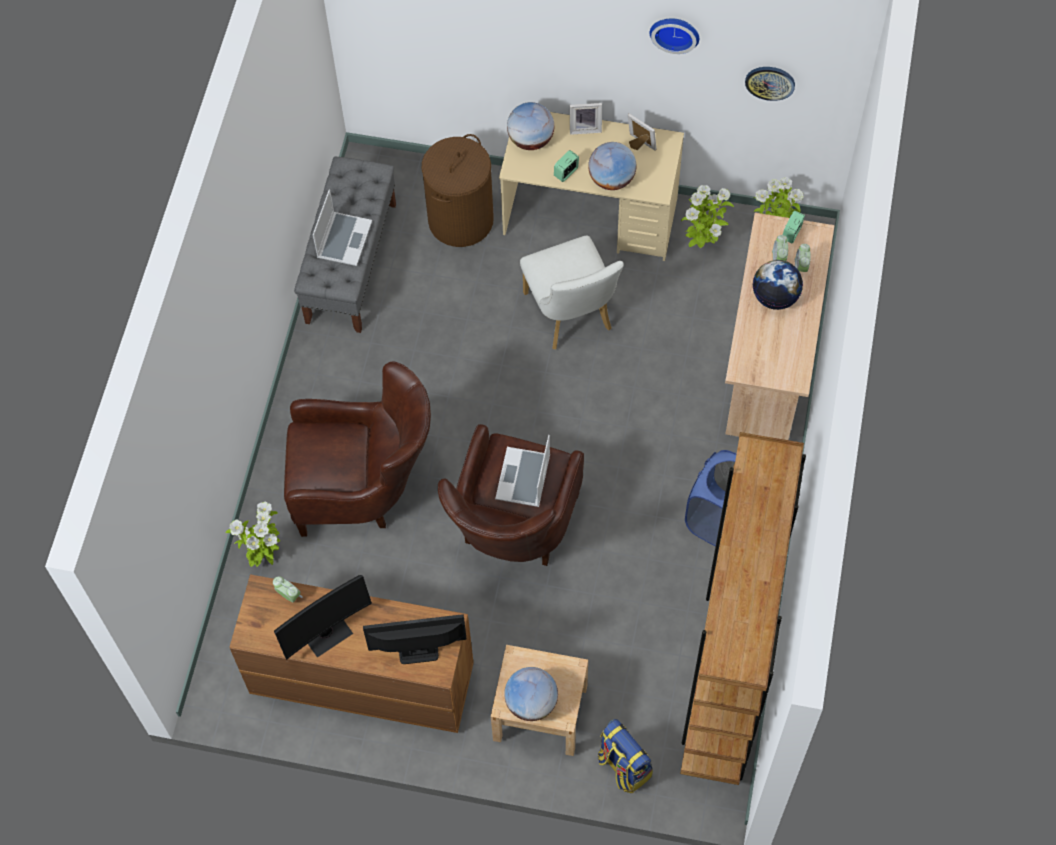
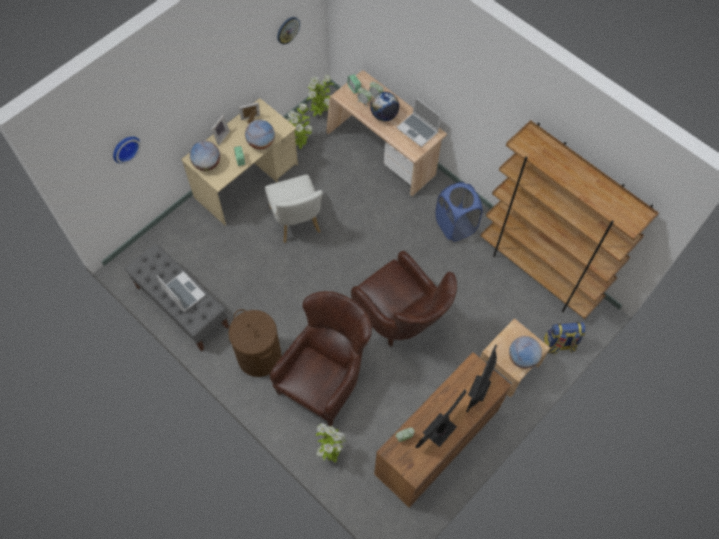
camera: 60 degrees left, 0 degrees up
monitor [274,575,372,660] -> monitor turned 135 degrees counterclockwise [415,389,467,448]
brown laundry basket [421,134,494,247] -> brown laundry basket moved to [228,309,282,377]
laptop [495,434,550,507] -> laptop moved to [396,97,441,147]
white chair [520,235,624,349] -> white chair turned 60 degrees clockwise [265,174,323,243]
wall clock [650,18,699,54] -> wall clock moved to [113,136,141,164]

